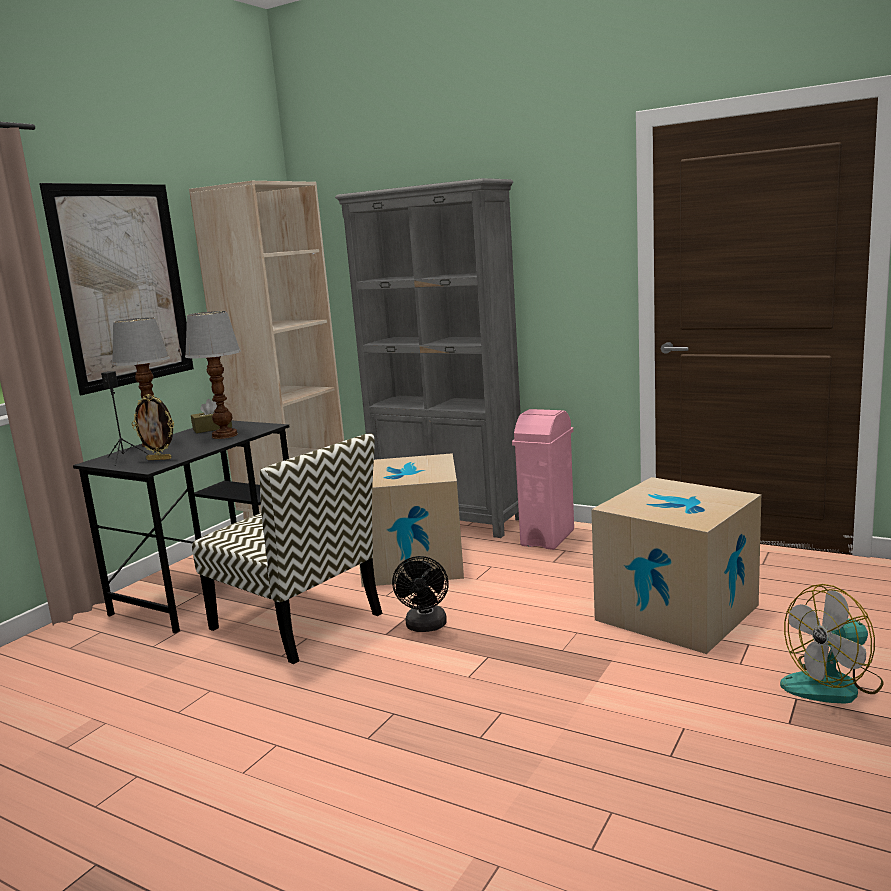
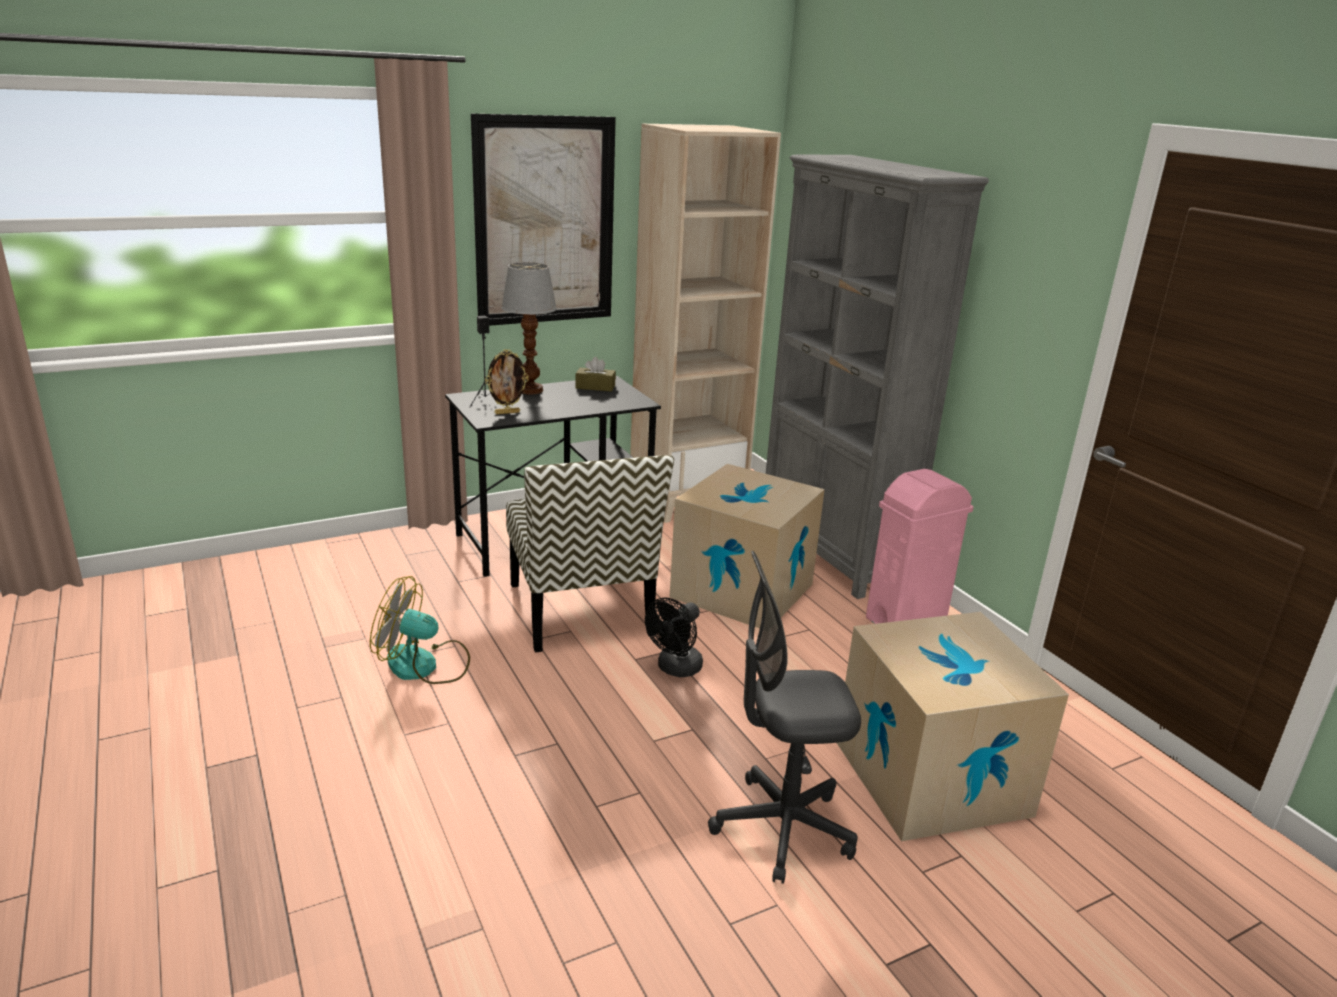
camera: 30 degrees right, 10 degrees up
picture frame [132,394,174,460] -> picture frame turned 60 degrees counterclockwise [485,349,529,415]
table lamp [185,311,241,439] -> none
fan [780,584,883,704] -> fan moved to [370,576,470,684]
none -> grey office chair [708,551,861,884]

